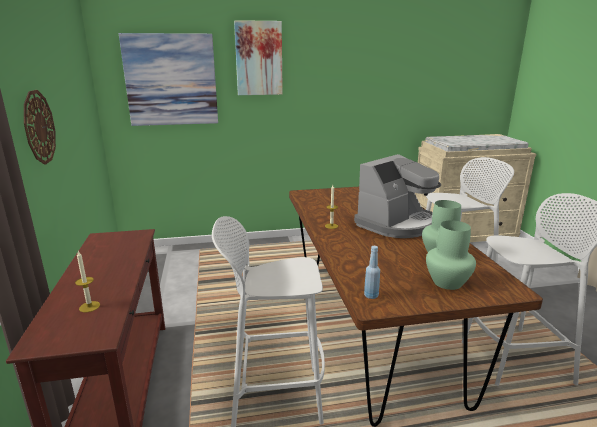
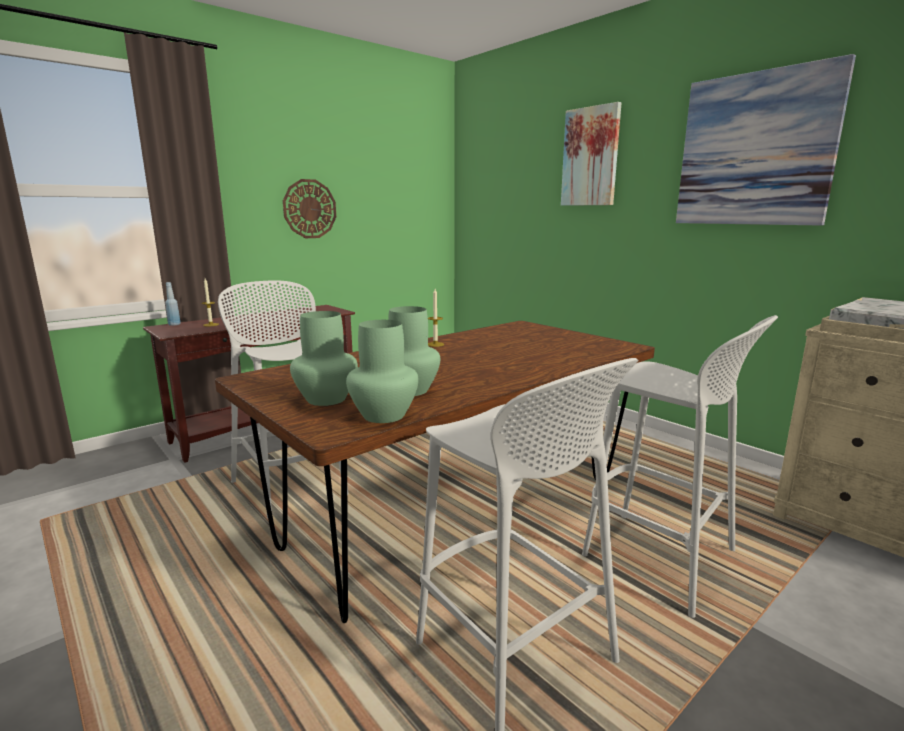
camera: 60 degrees right, 5 degrees down
picture [119,33,218,126] -> picture moved to [676,54,856,226]
coffee machine [354,154,441,238] -> none
blue bottle [364,246,380,299] -> blue bottle moved to [165,282,181,326]
none -> green vase [346,320,419,423]

